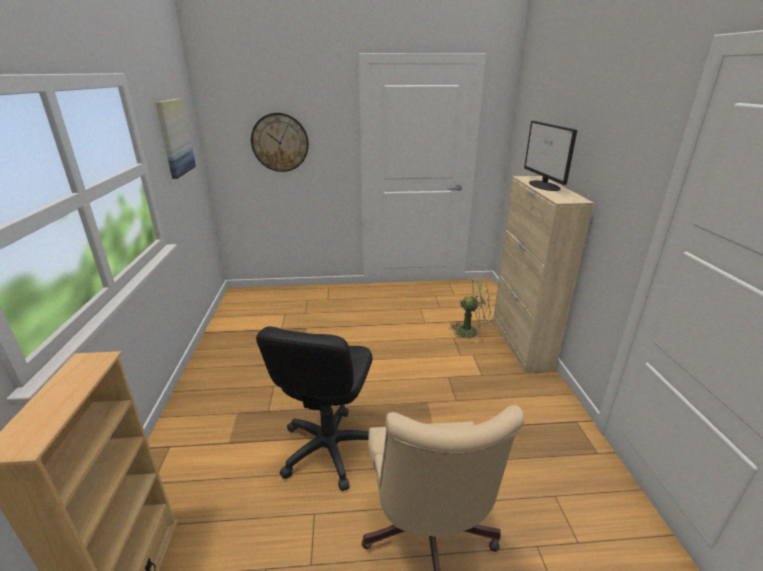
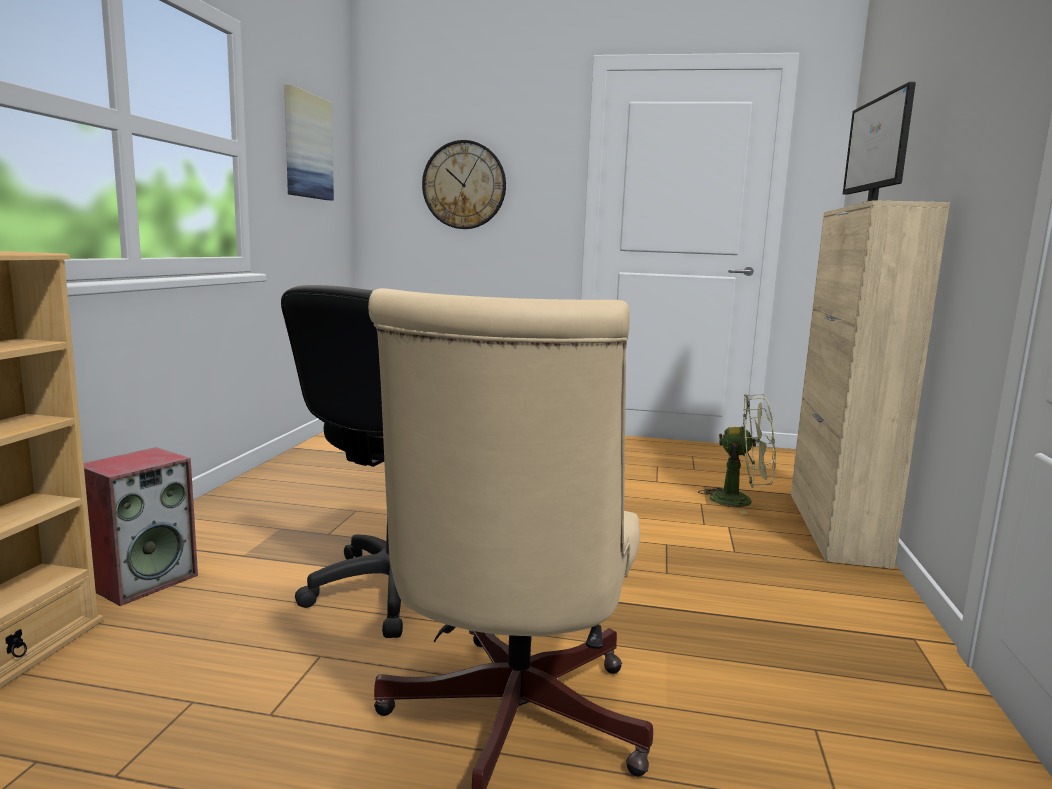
camera: 15 degrees right, 15 degrees down
none -> speaker [84,447,198,606]

